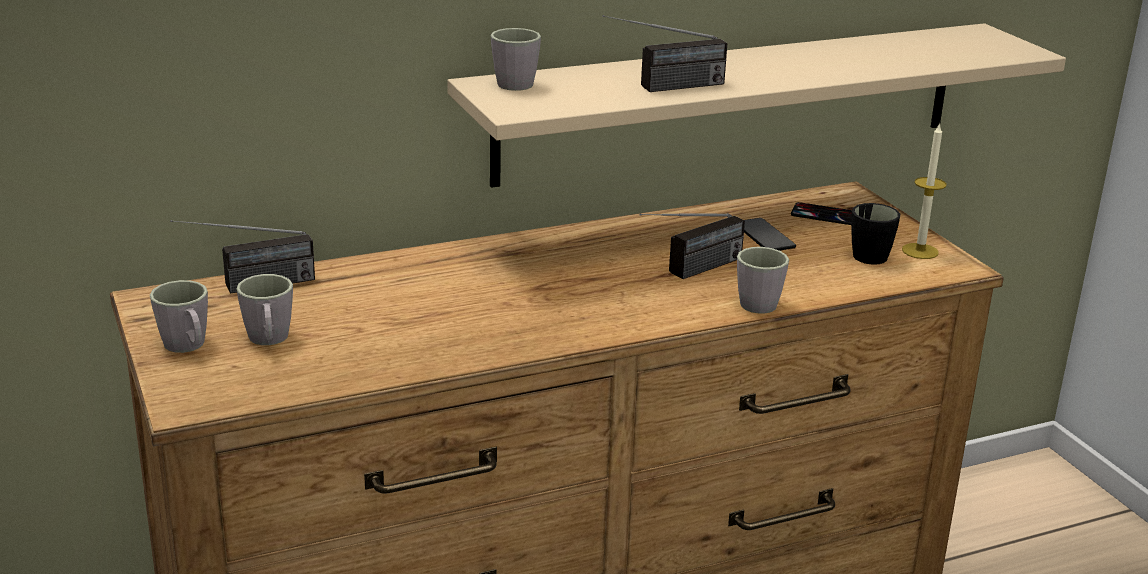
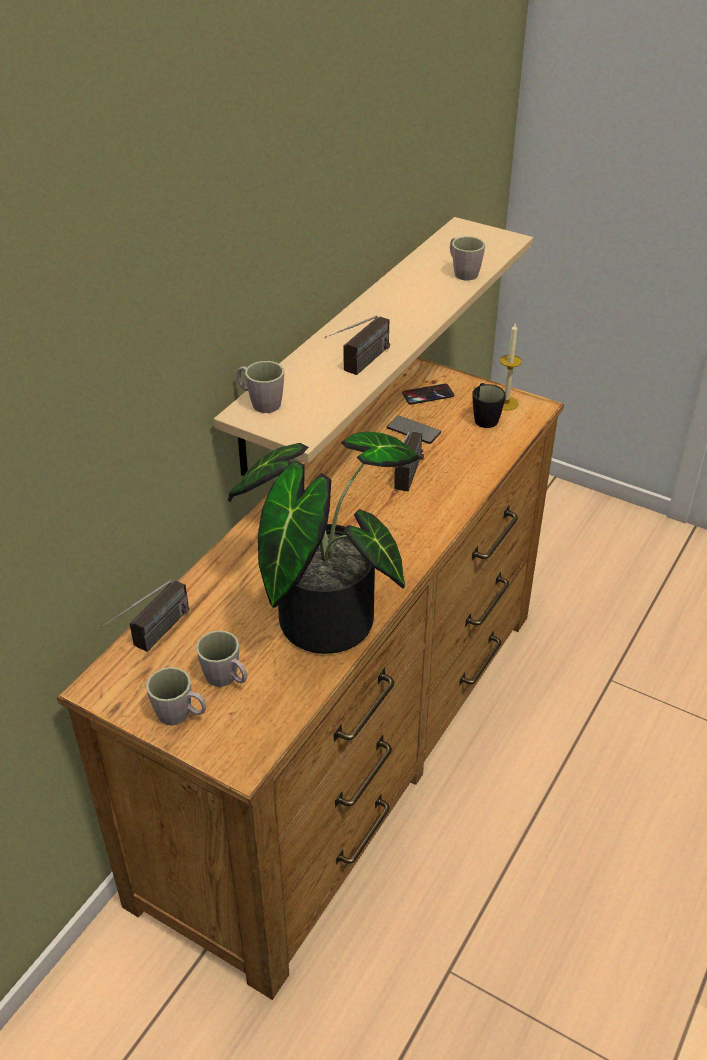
camera: 35 degrees left, 15 degrees up
grey mug [737,247,789,314] -> grey mug moved to [450,236,485,281]
none -> potted plant [228,431,420,654]

